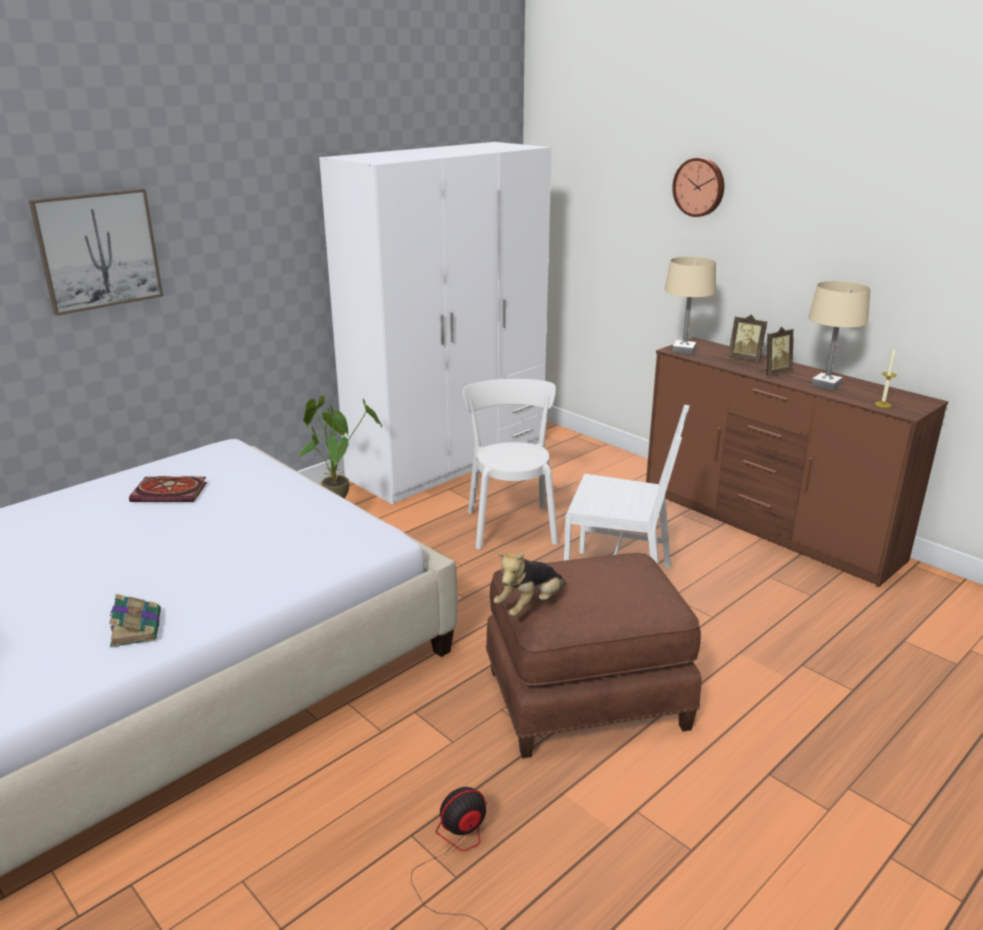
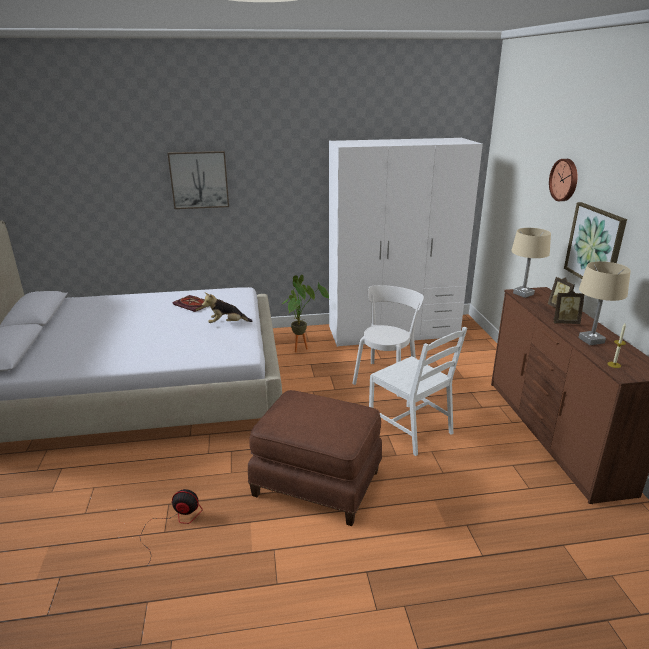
camera: 35 degrees right, 0 degrees up
book [109,594,161,648] -> none
plush toy [494,553,566,616] -> plush toy moved to [202,292,252,323]
none -> picture [564,202,627,279]

